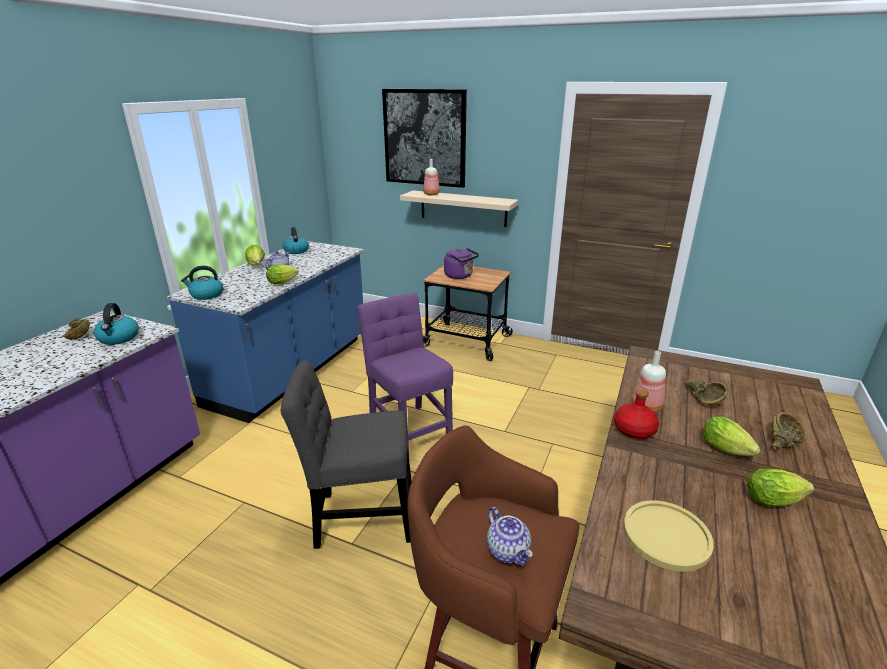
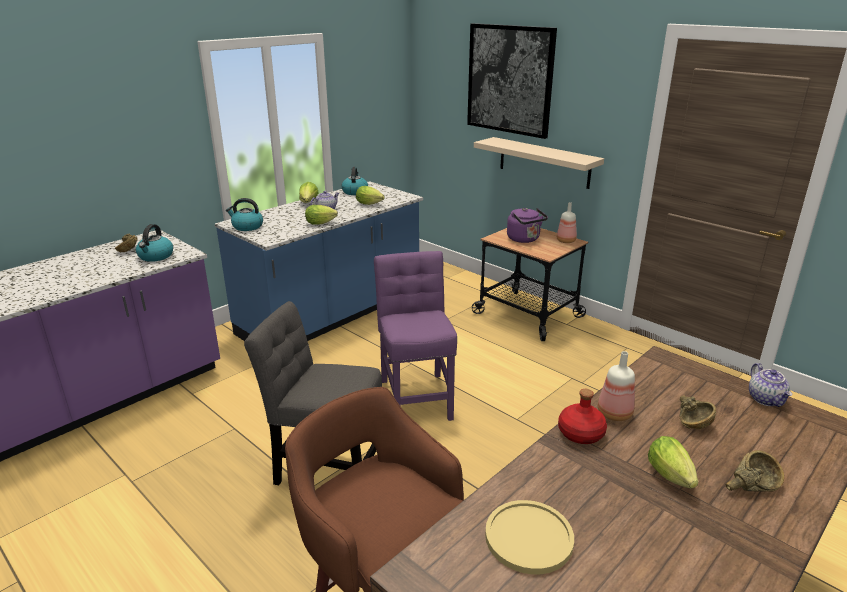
camera: 20 degrees right, 0 degrees up
bottle [423,159,440,195] -> bottle moved to [557,202,577,243]
teapot [487,507,533,566] -> teapot moved to [749,363,792,407]
lettuce [747,469,814,507] -> lettuce moved to [356,186,385,205]

